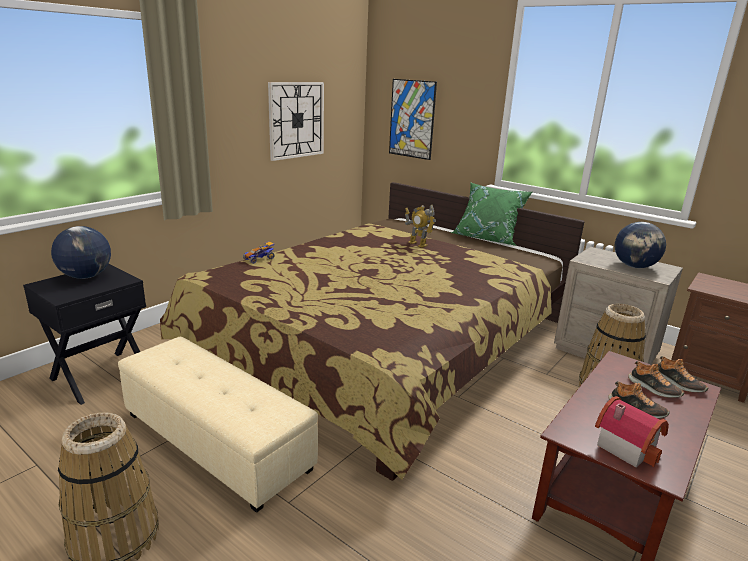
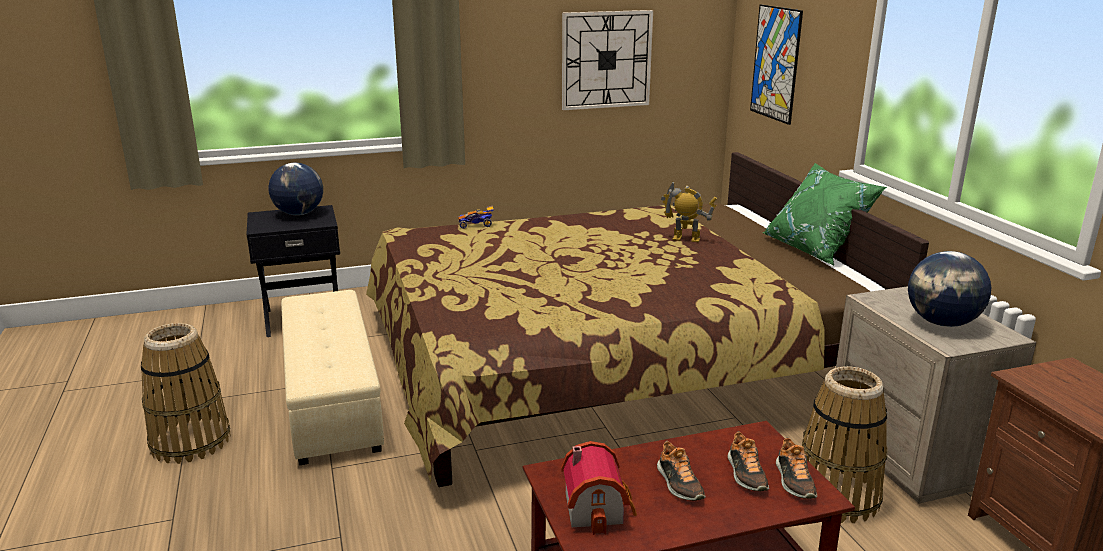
camera: 35 degrees right, 0 degrees up
toy robot [405,205,436,248] -> toy robot turned 120 degrees clockwise [661,182,717,242]

